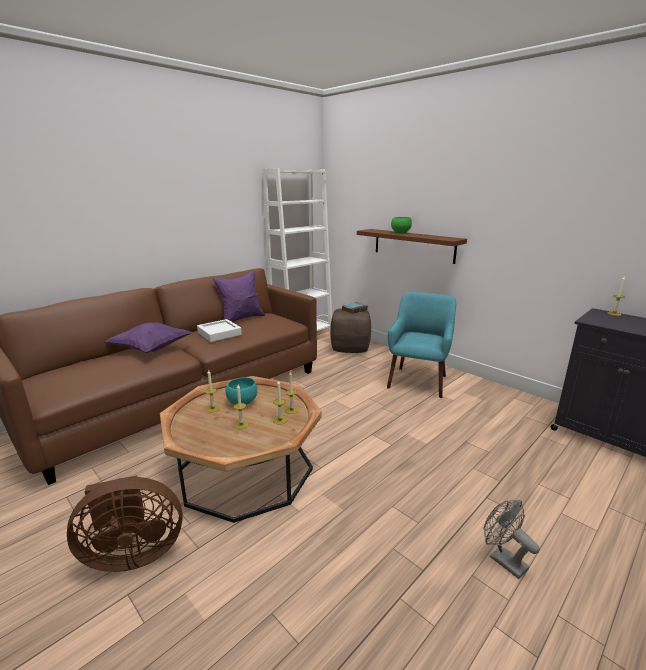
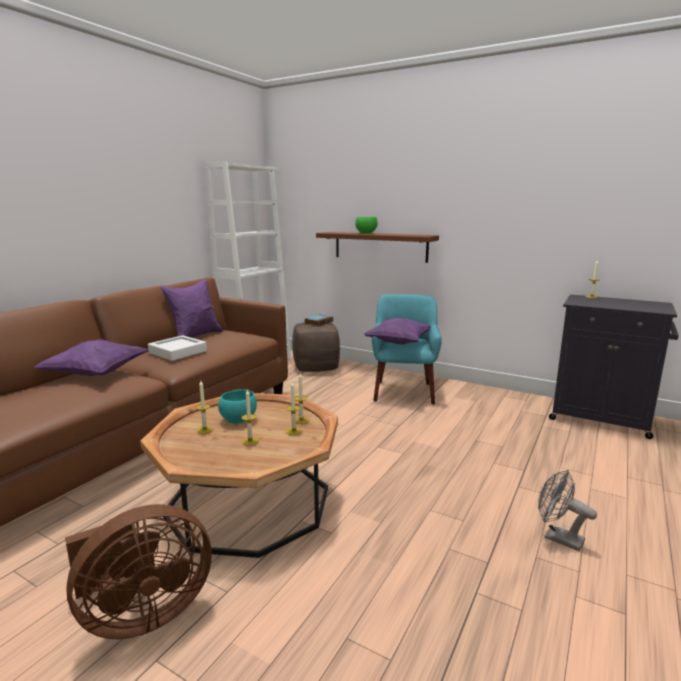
camera: 15 degrees left, 5 degrees down
none -> purple pillow [364,318,431,344]

